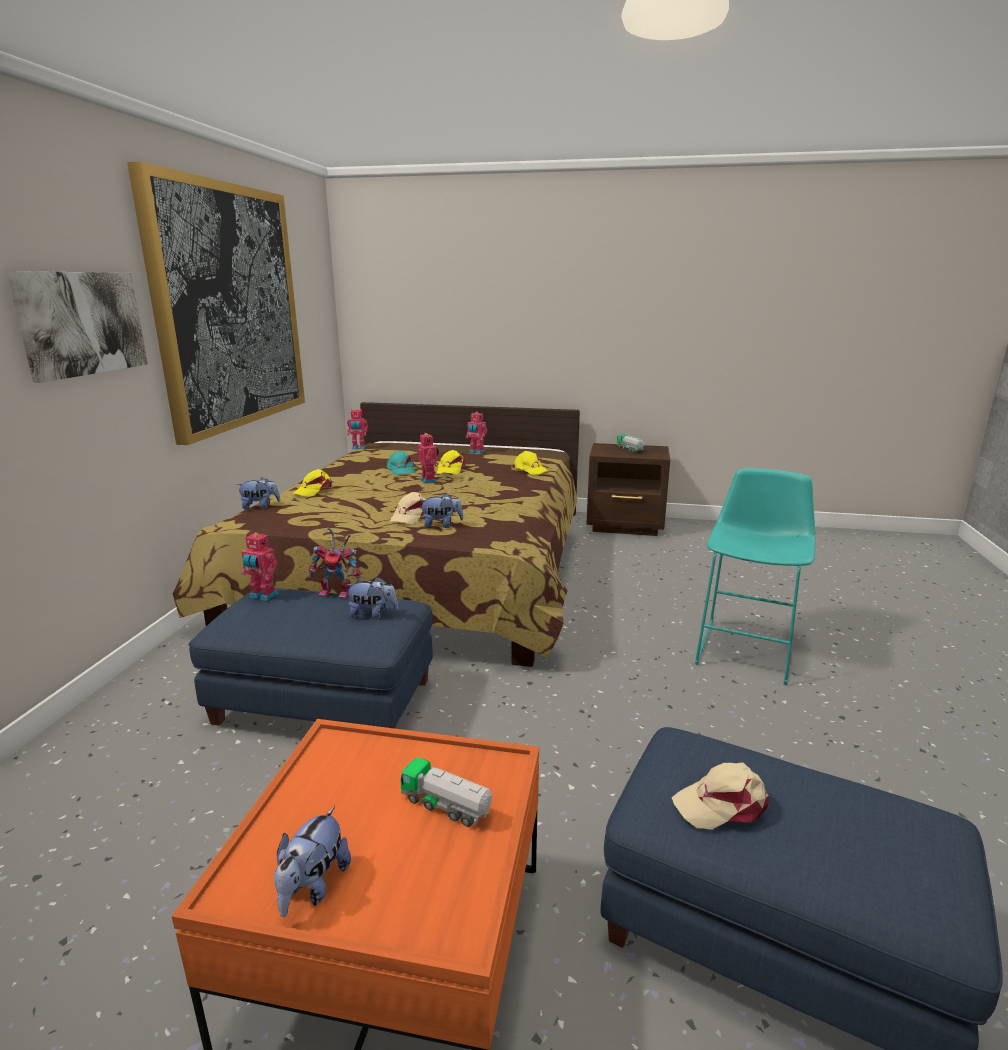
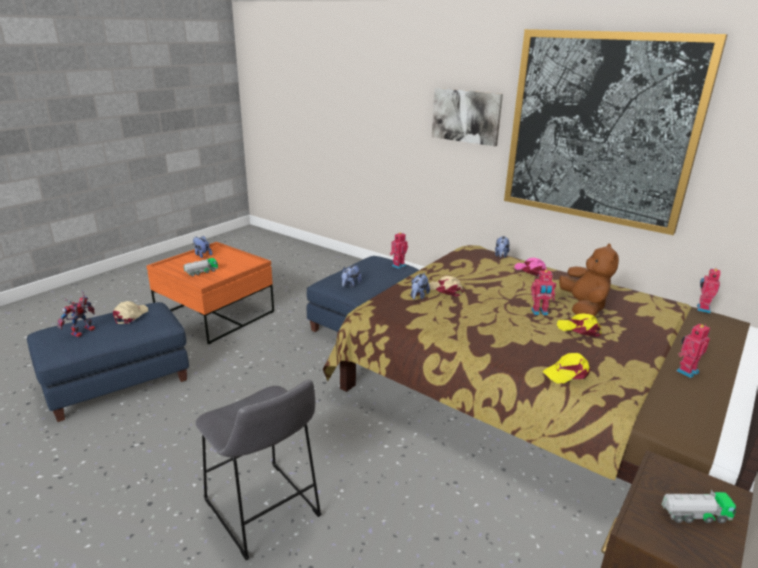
camera: 115 degrees right, 5 degrees up
yellow cap [292,469,332,497] -> pink cap [515,258,547,276]
toy robot [309,527,361,599] -> toy robot moved to [58,291,95,337]
turquoise cap [387,451,416,475] -> brown plush toy [559,244,619,316]
turquoise stool [695,468,816,685] -> grey stool [195,379,321,560]

